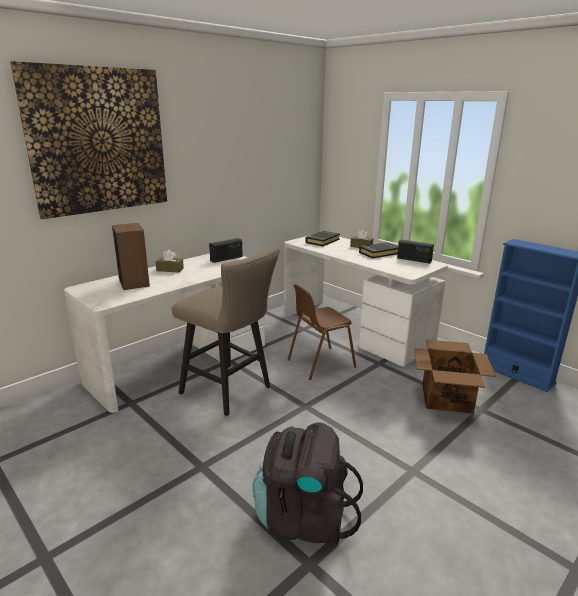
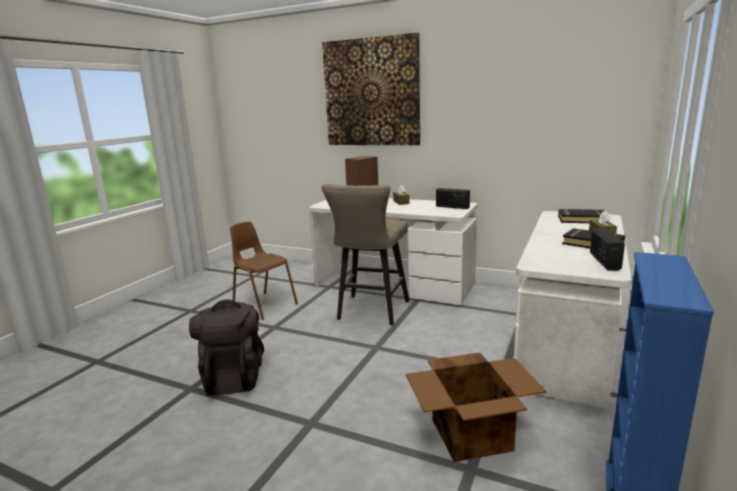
camera: 70 degrees right, 5 degrees down
brown chair [287,284,356,380] -> brown chair moved to [230,222,298,320]

